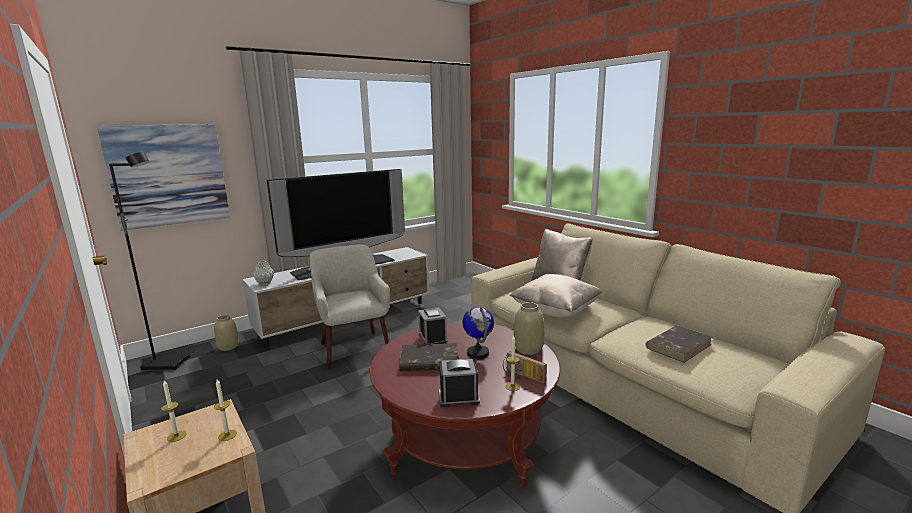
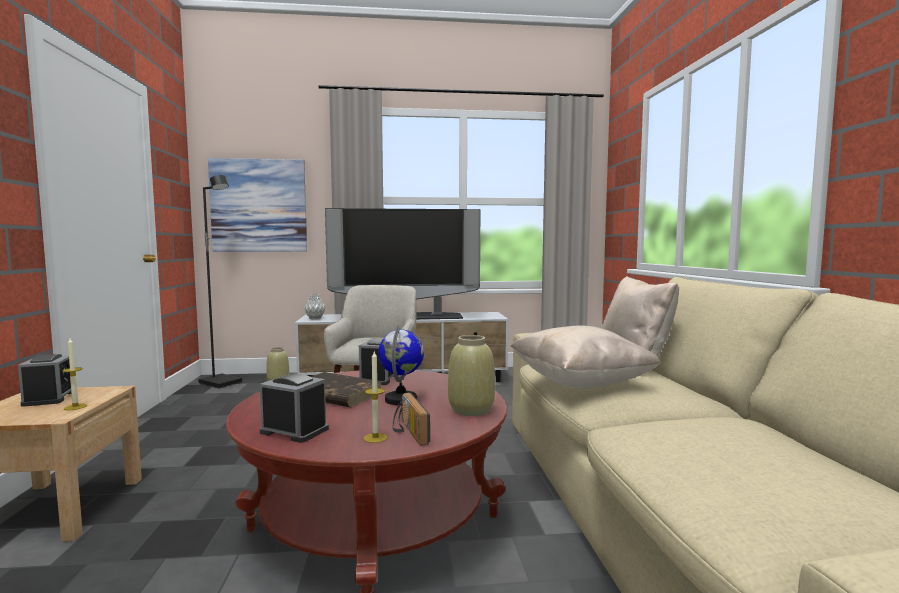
camera: 30 degrees right, 10 degrees down
candle [161,380,187,442] -> alarm clock [18,354,71,407]
brown book [645,325,712,363] -> none

